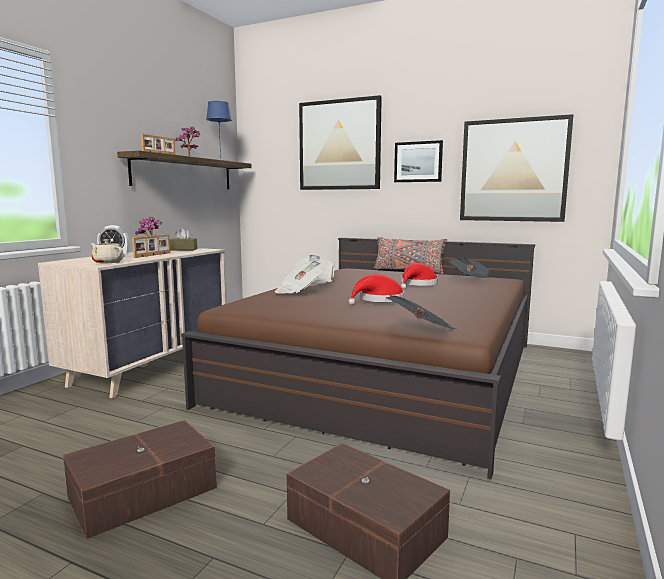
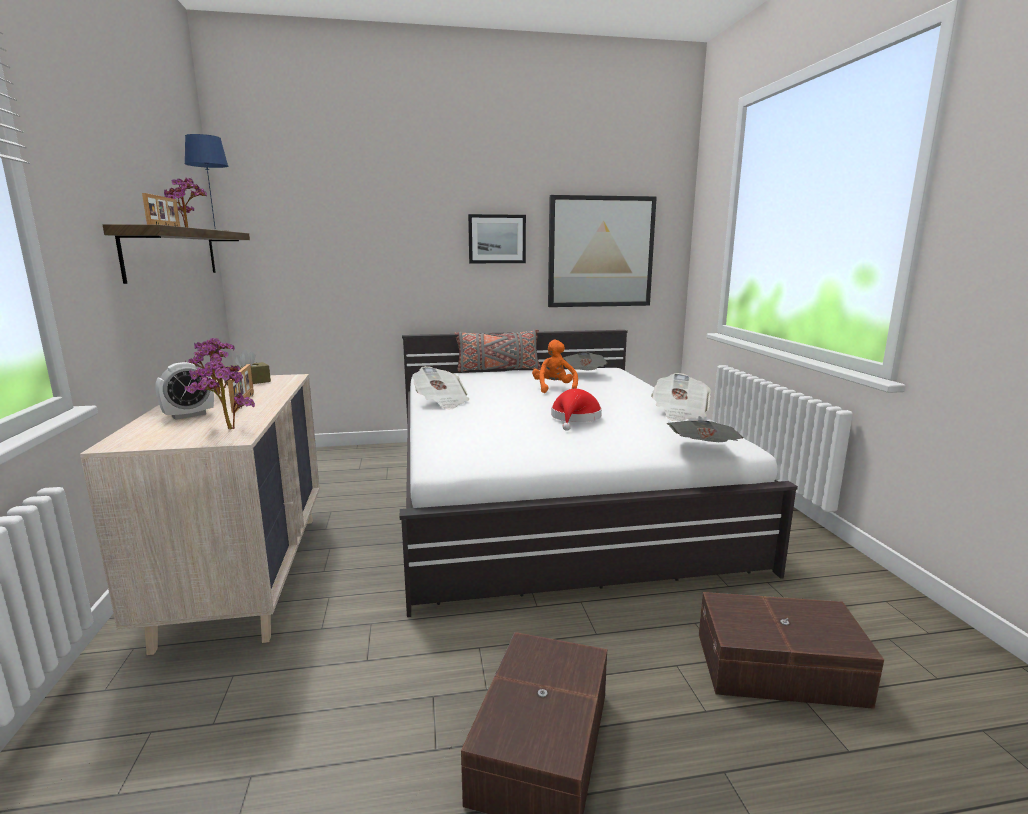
camera: 35 degrees left, 5 degrees up
beige teapot [91,239,124,263] -> potted plant [184,360,255,430]
brown bed [181,238,535,479] -> white bed [400,330,798,617]
newspaper [275,261,325,294] -> newspaper moved to [651,373,711,421]
picture [299,95,382,190] -> none
red hat [401,263,438,289] -> orange plush toy [532,339,578,393]

